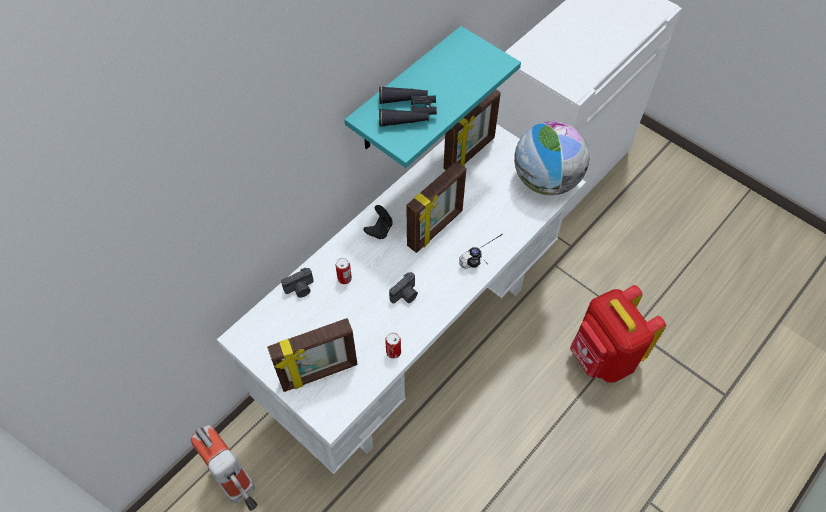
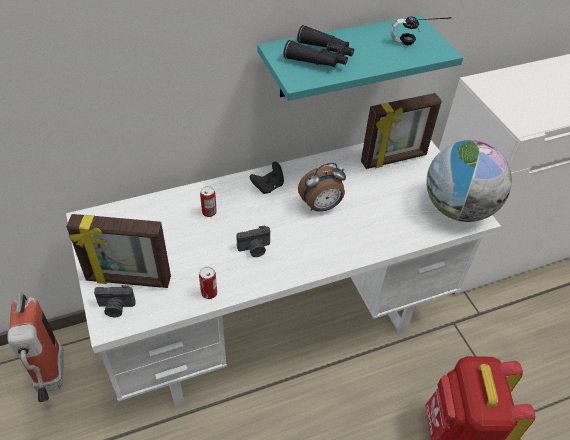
camera: 25 degrees right, 10 degrees down
camera [281,268,314,298] -> camera moved to [94,285,136,317]
picture frame [406,161,467,253] -> alarm clock [298,163,346,212]
headphones [459,234,503,269] -> headphones moved to [391,16,451,45]

